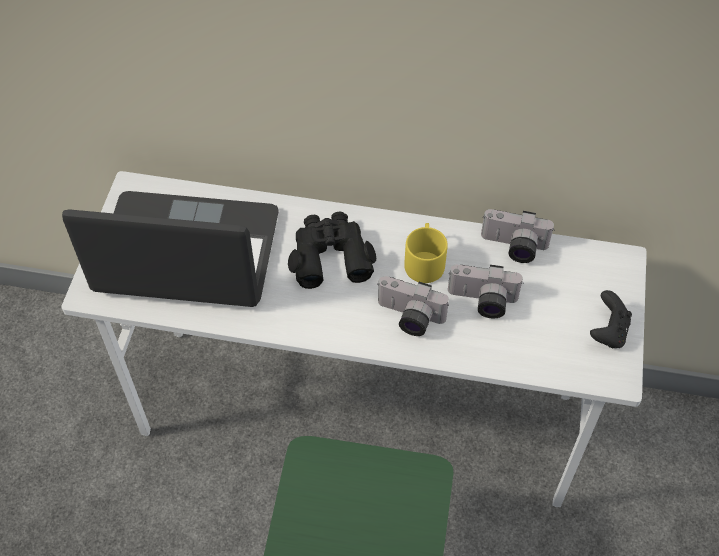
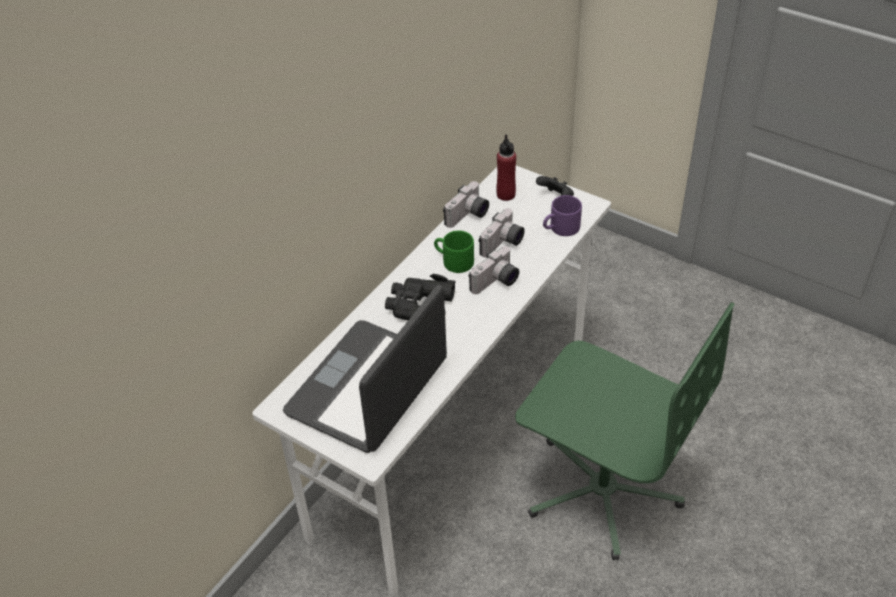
camera: 65 degrees left, 10 degrees down
yellow mug [404,223,448,283] -> green mug [434,230,474,273]
none -> red bottle [496,134,516,201]
none -> purple mug [543,195,582,236]

